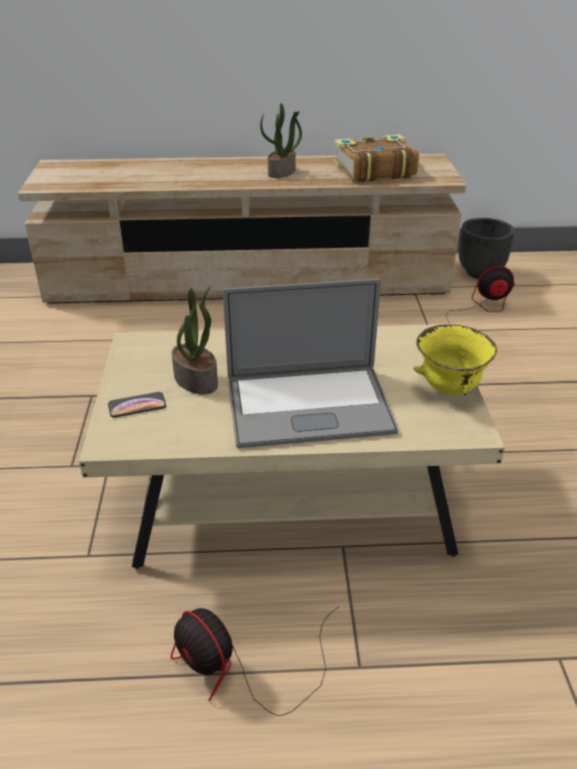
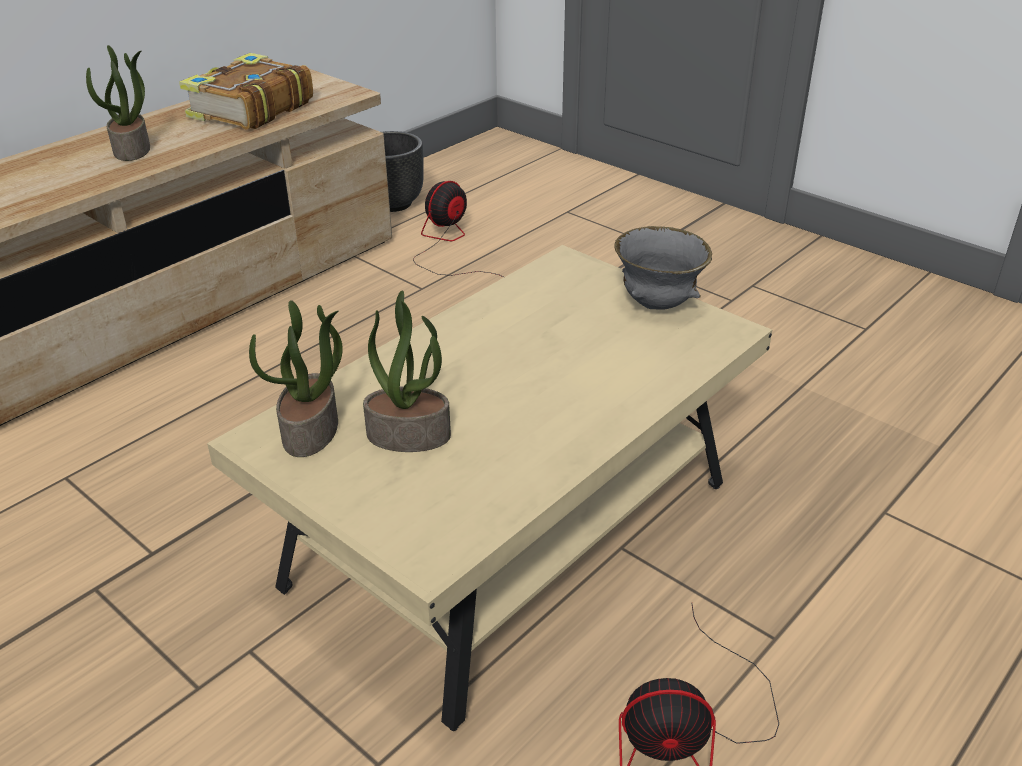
camera: 45 degrees left, 0 degrees up
phone [108,392,166,418] -> none
laptop [223,279,398,448] -> none
yellow bowl [413,324,497,395] -> grey bowl [614,226,712,310]
none -> potted plant [249,300,343,457]

